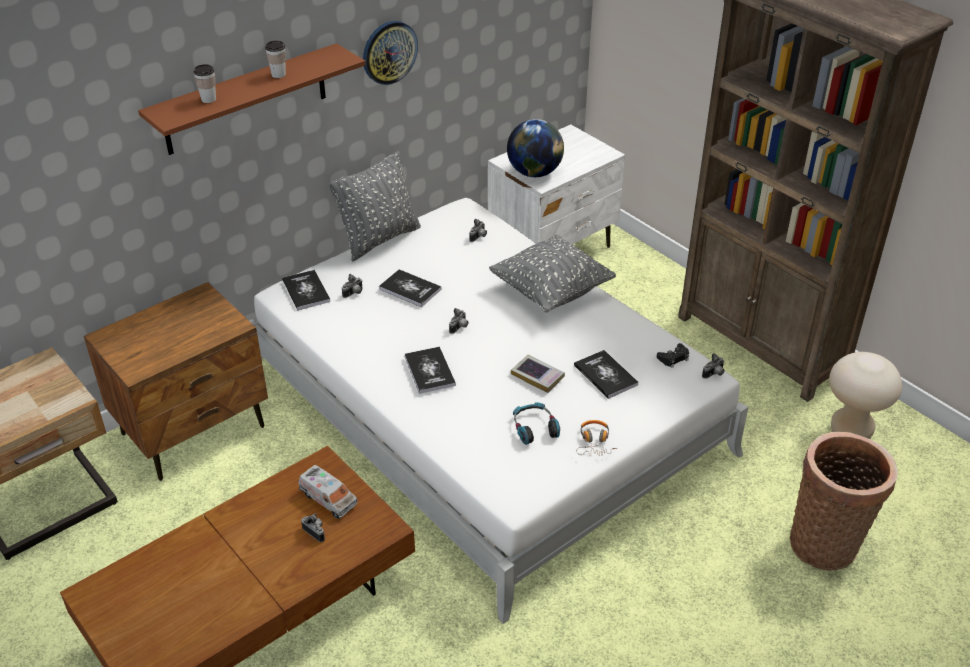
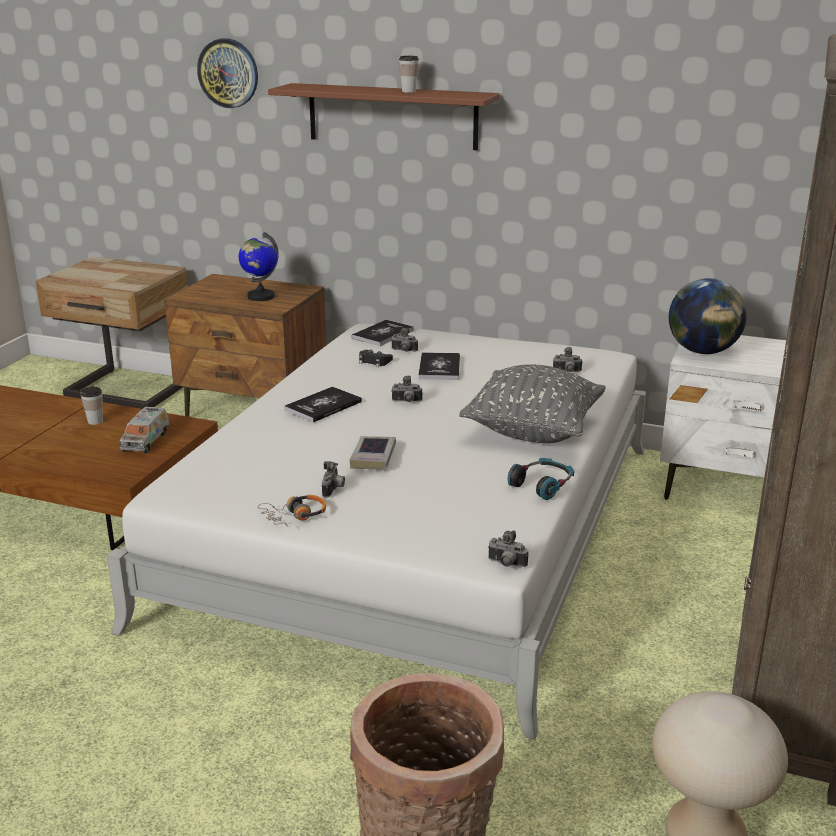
camera: 60 degrees right, 15 degrees down
cup [194,64,216,103] -> cup moved to [80,387,103,425]
camera [301,513,325,542] -> camera moved to [322,461,345,498]
grey pillow [329,151,421,261] -> none
wall clock [363,21,418,85] -> wall clock moved to [197,38,258,108]
headphones [513,402,560,445] -> headphones moved to [508,458,574,500]
book [574,350,639,399] -> none
black game controller [657,343,689,368] -> black game controller moved to [359,349,393,367]
none -> globe [239,232,279,301]

